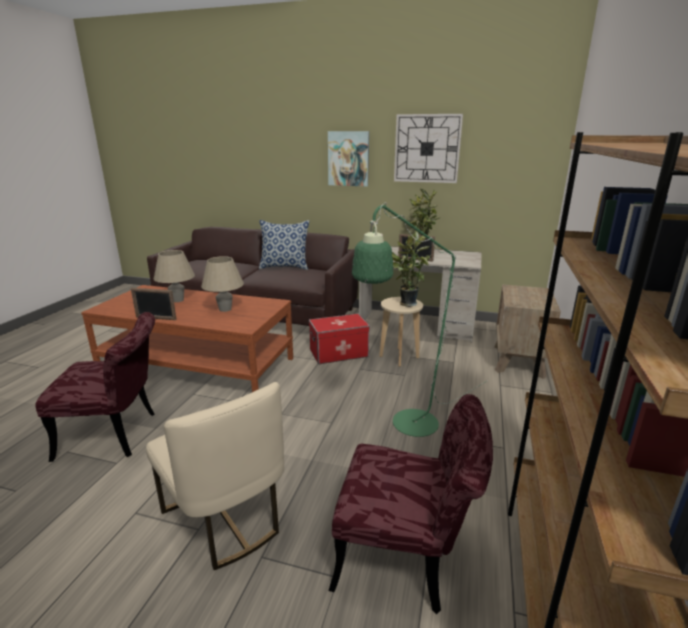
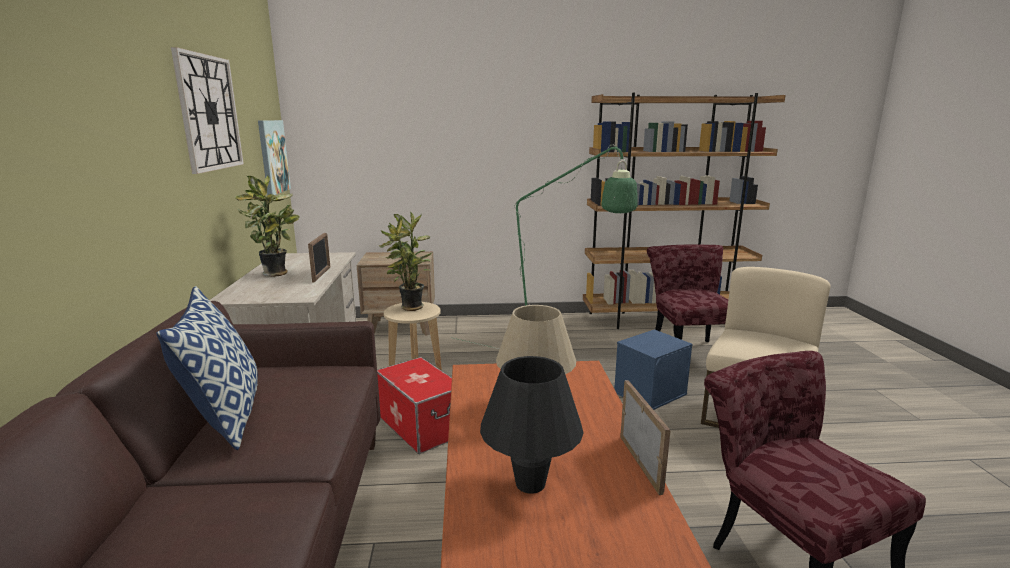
camera: 110 degrees left, 5 degrees down
beige table lamp [153,250,195,302] -> black table lamp [480,356,583,494]
picture [328,131,369,186] -> picture moved to [258,120,291,196]
none -> blue storage box [614,329,693,410]

